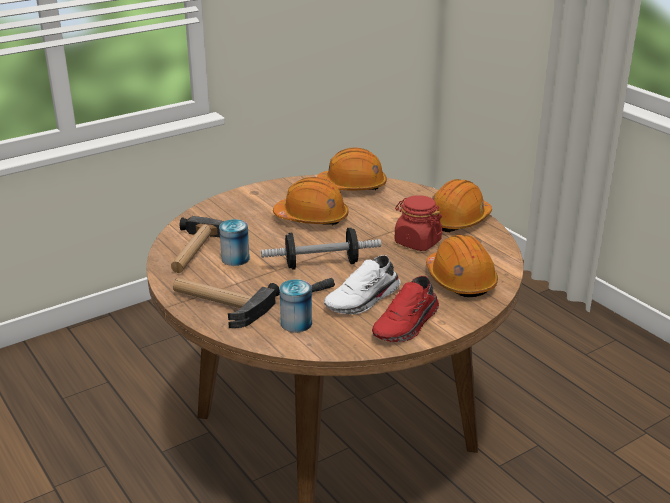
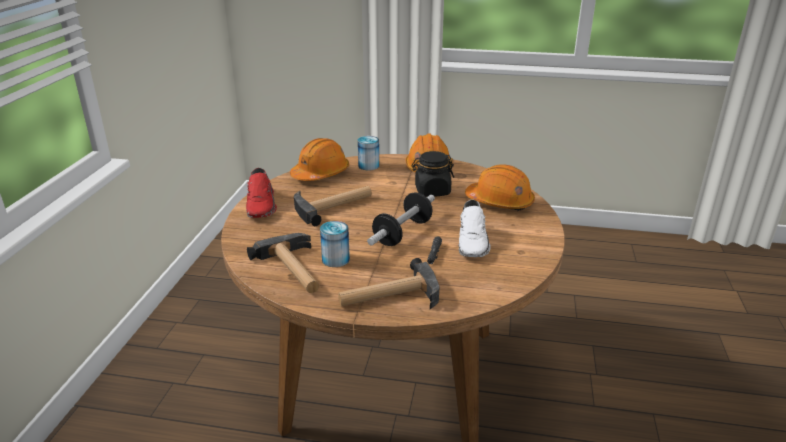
camera: 45 degrees left, 0 degrees up
orange hard hat [273,177,349,225] -> hammer [294,186,372,226]
can [279,279,312,333] -> can moved to [358,136,379,170]
red shoe [372,276,439,342] -> red shoe moved to [246,168,277,218]
red jar [395,195,442,251] -> black jar [412,151,454,197]

